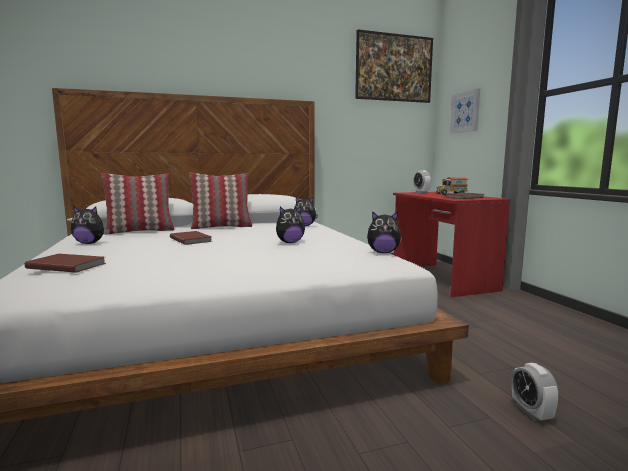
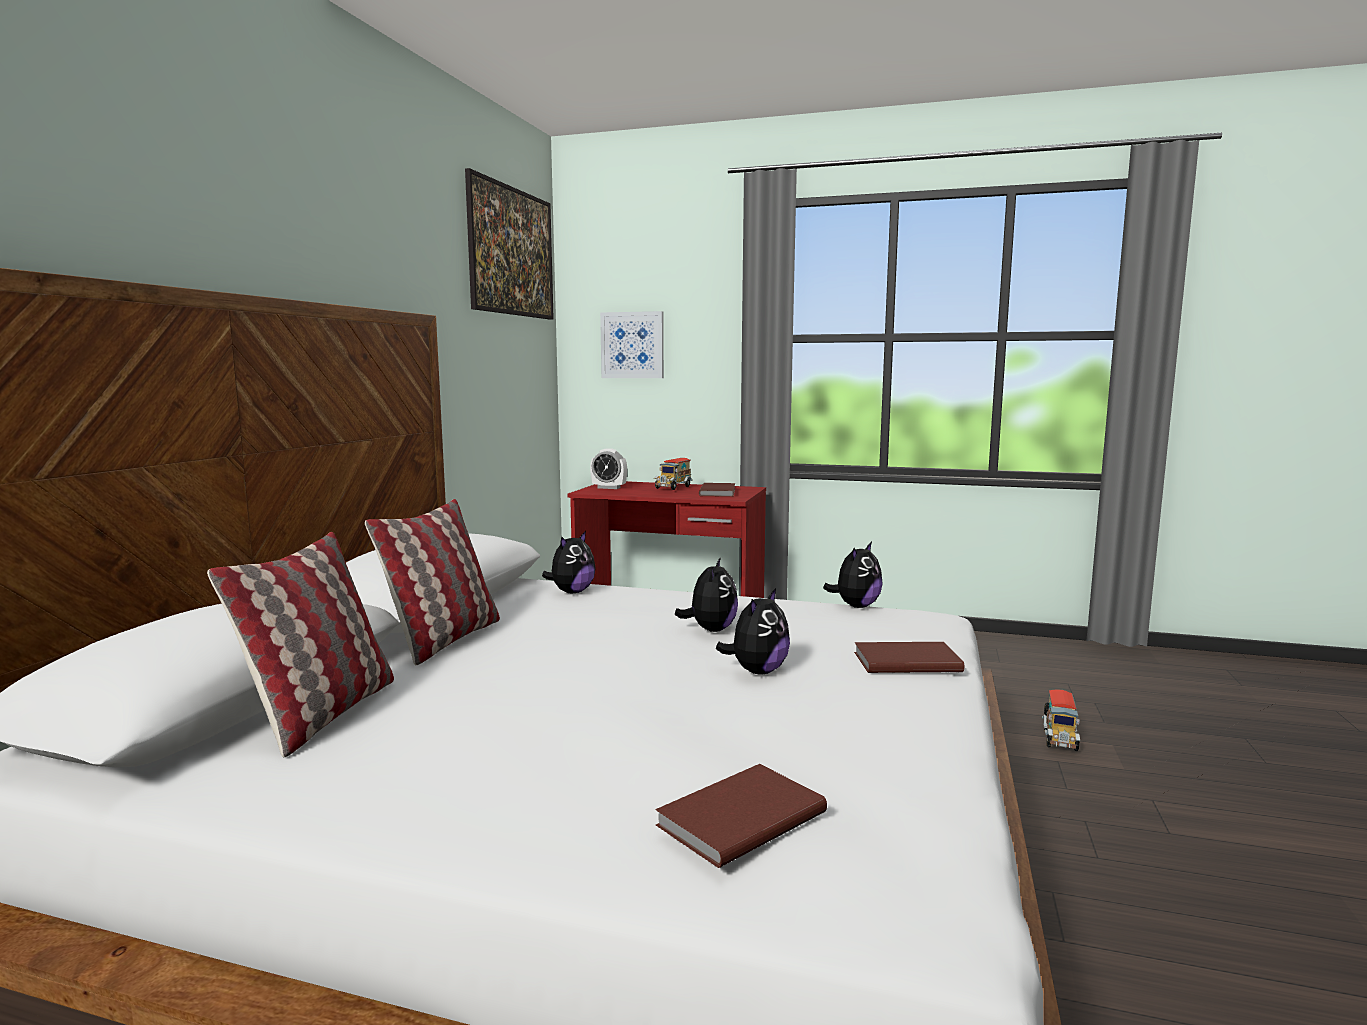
camera: 55 degrees left, 0 degrees up
plush toy [71,206,110,244] -> plush toy moved to [716,588,790,674]
brown book [170,231,212,245] -> brown book moved to [854,642,964,673]
alarm clock [512,363,558,421] -> toy truck [1042,689,1080,751]

